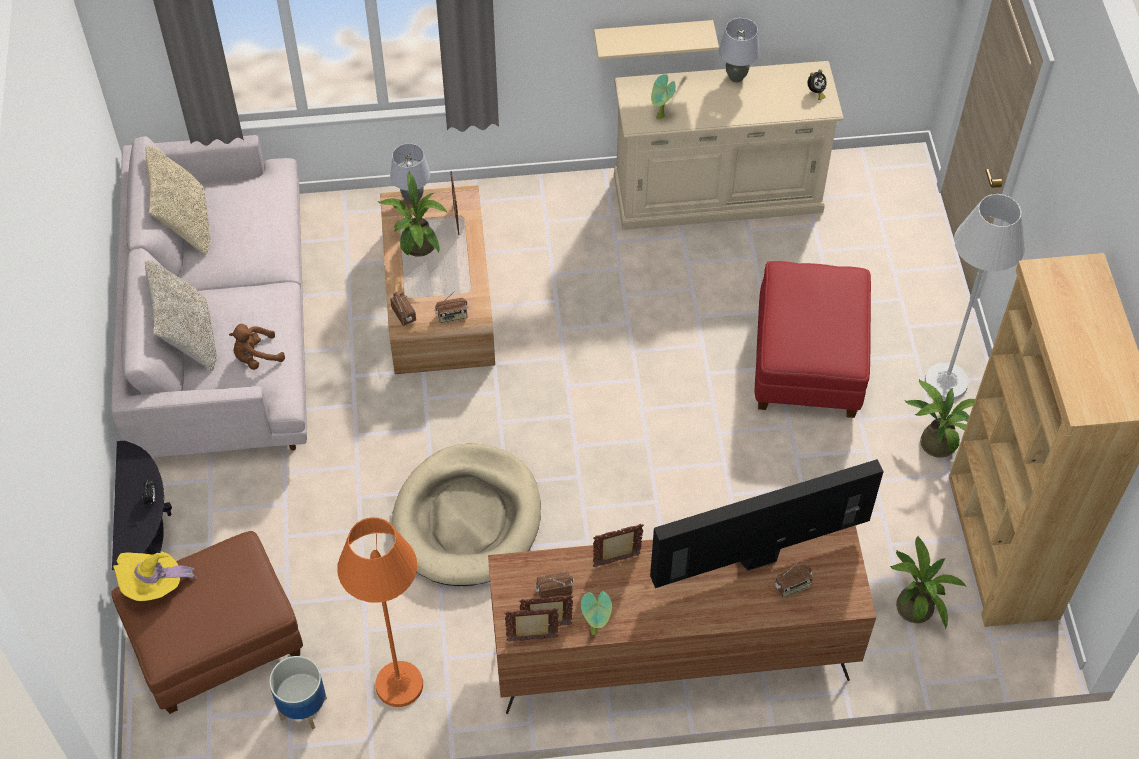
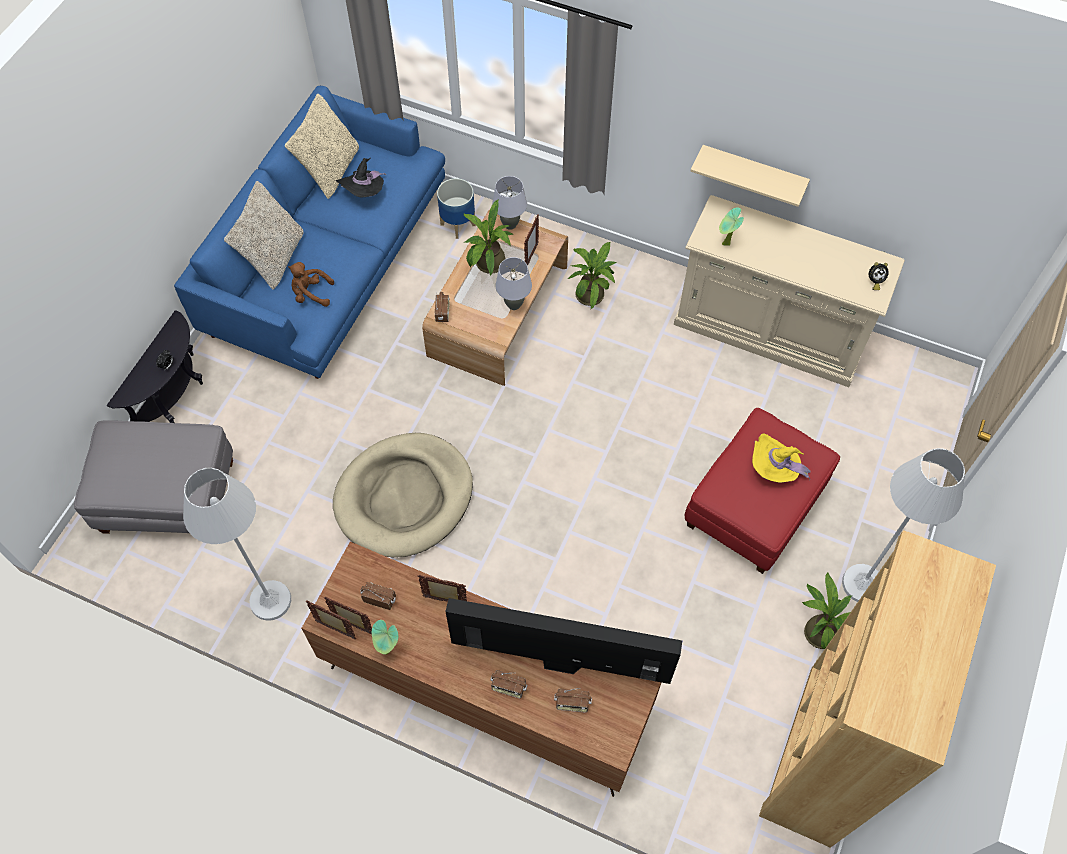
camera: 30 degrees right, 5 degrees up
white sofa [111,135,307,458] -> blue sofa [174,86,445,379]
brown ottoman [111,531,303,714] -> grey ottoman [74,420,233,534]
yellow hat [113,552,197,601] -> yellow hat moved to [752,433,811,483]
planter [269,656,327,729] -> planter moved to [437,178,476,239]
orange floor lamp [337,517,423,707] -> white floor lamp [183,467,291,621]
radio [435,291,469,323] -> radio moved to [490,670,527,698]
grey table lamp [719,18,760,82] -> grey table lamp moved to [496,257,532,310]
potted plant [890,535,967,630] -> potted plant moved to [568,242,616,310]
none -> black hat [336,158,386,197]

